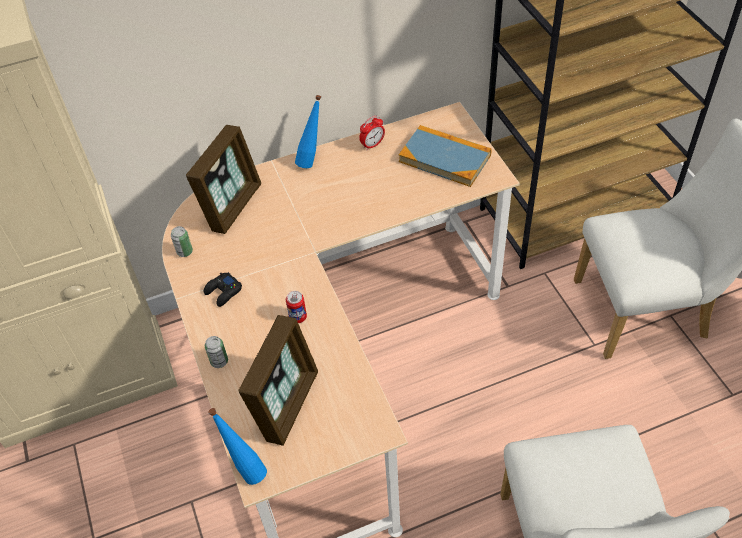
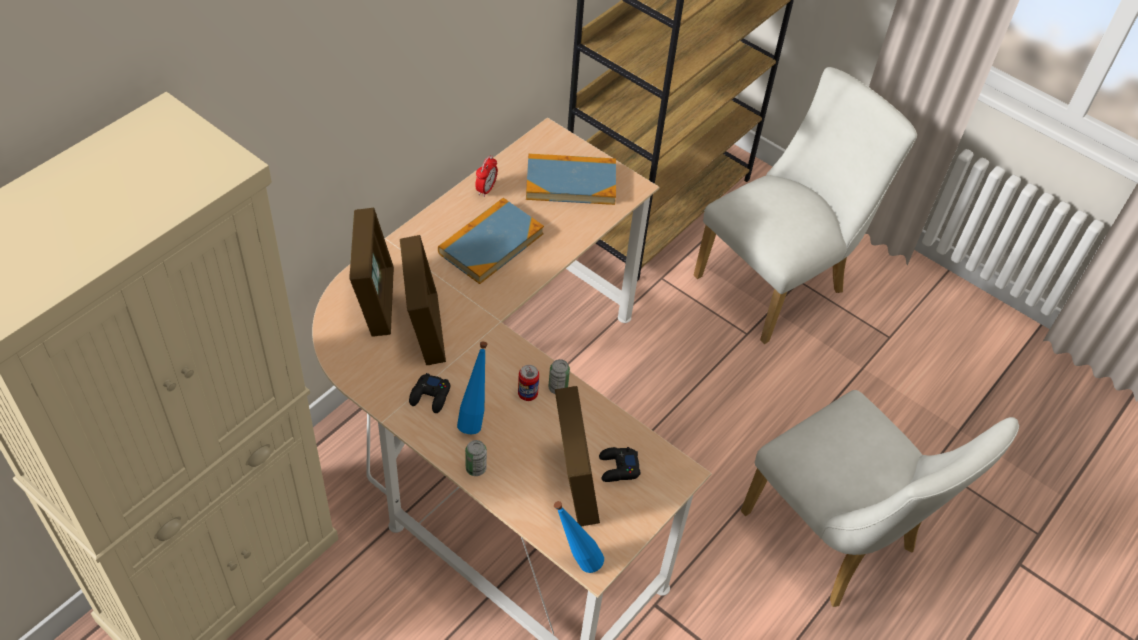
camera: 35 degrees left, 0 degrees up
can [171,226,193,257] -> can moved to [548,359,570,394]
blue bottle [295,95,321,168] -> blue bottle moved to [457,342,487,434]
none -> picture frame [400,235,446,365]
none -> book [438,198,544,284]
none -> black game controller [599,447,640,482]

